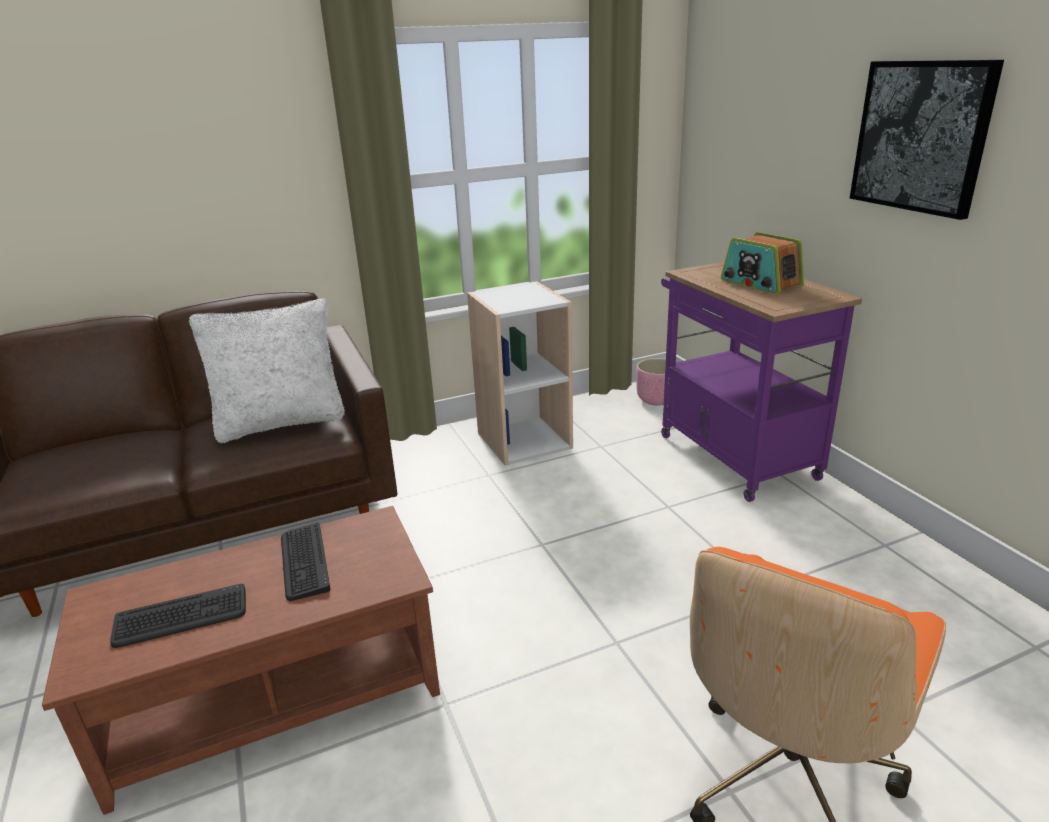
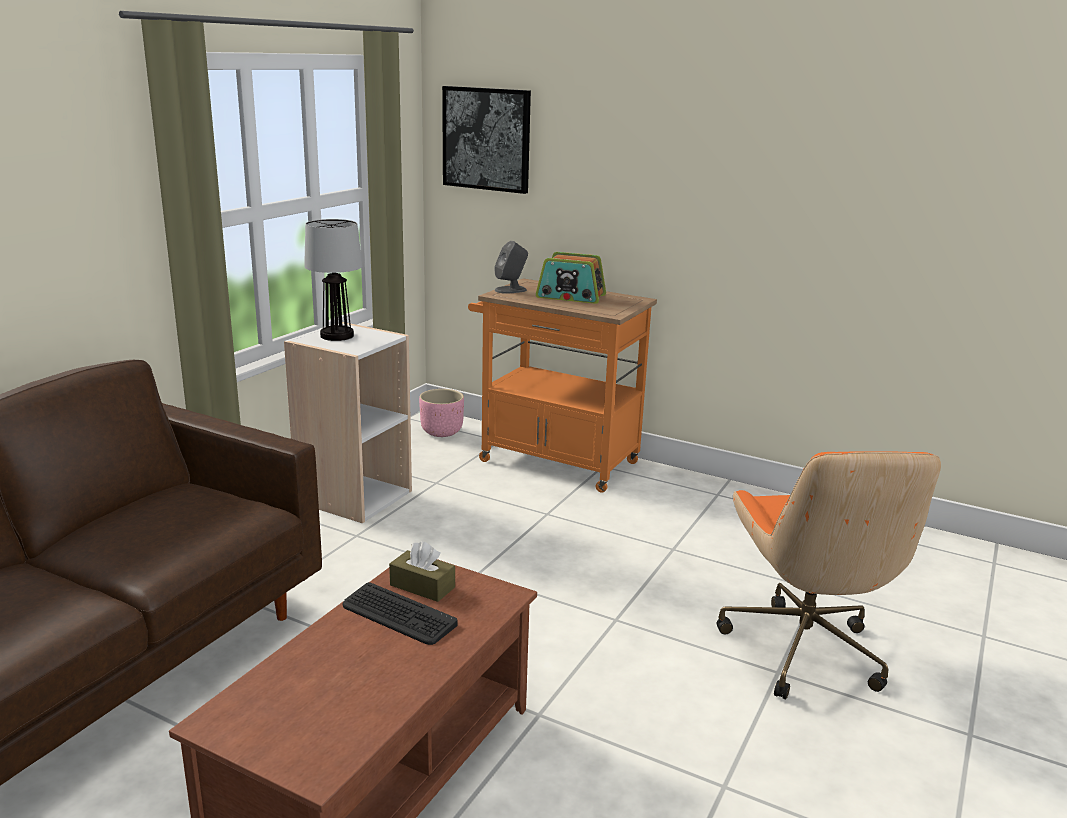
camera: 40 degrees left, 5 degrees down
keyboard [110,584,246,648] -> none
white pillow [189,297,345,443] -> none
purple cart [661,262,862,502] -> orange cart [468,278,657,493]
picture [849,60,1004,220] -> picture moved to [442,86,531,194]
none -> table lamp [304,219,363,341]
none -> brown tissue box [389,541,455,602]
none -> grey speaker [495,241,528,294]

